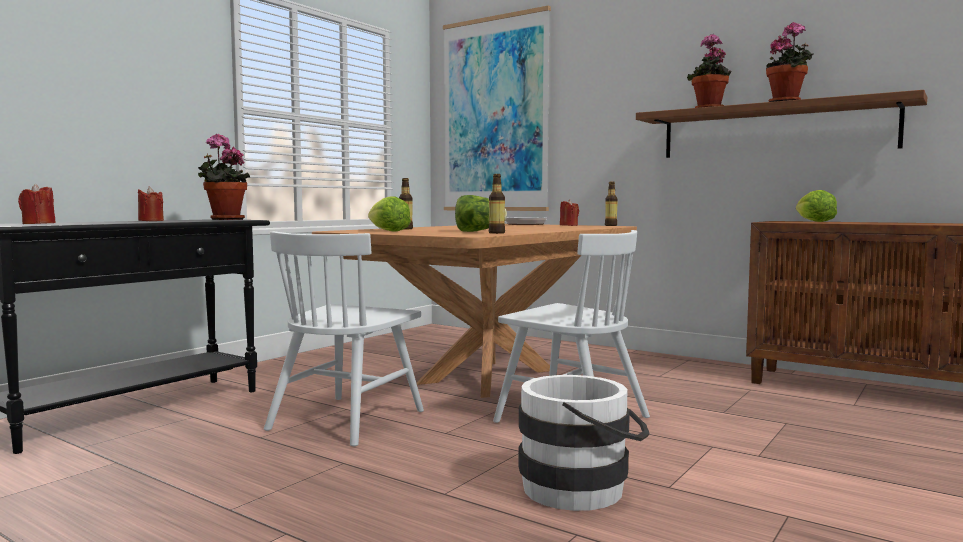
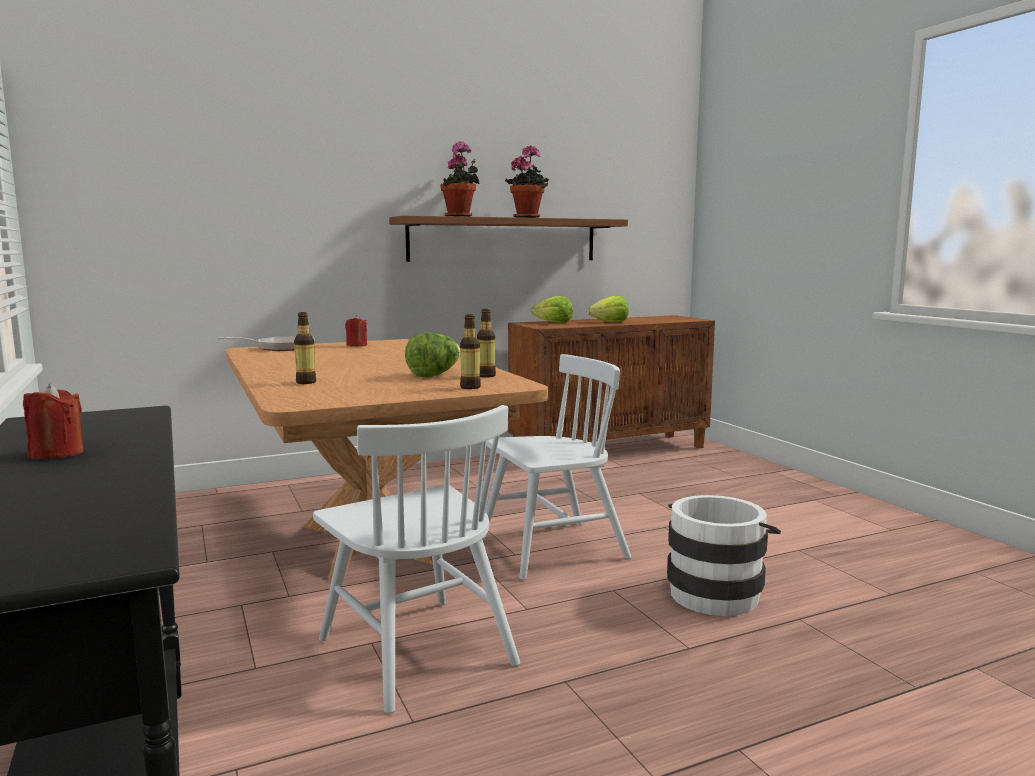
camera: 60 degrees left, 5 degrees up
red candle [18,184,55,224] -> none
potted plant [198,134,250,220] -> none
lettuce [368,196,411,232] -> lettuce moved to [588,296,629,322]
picture [443,6,551,211] -> none
bottle [605,181,618,226] -> bottle moved to [460,314,481,389]

